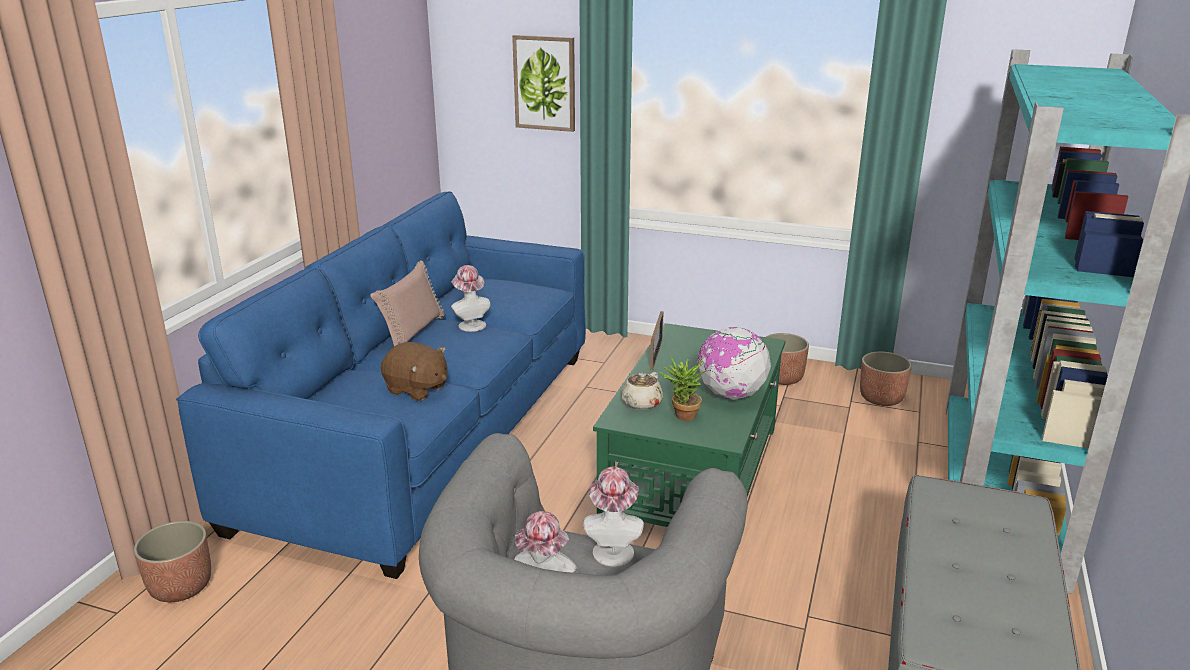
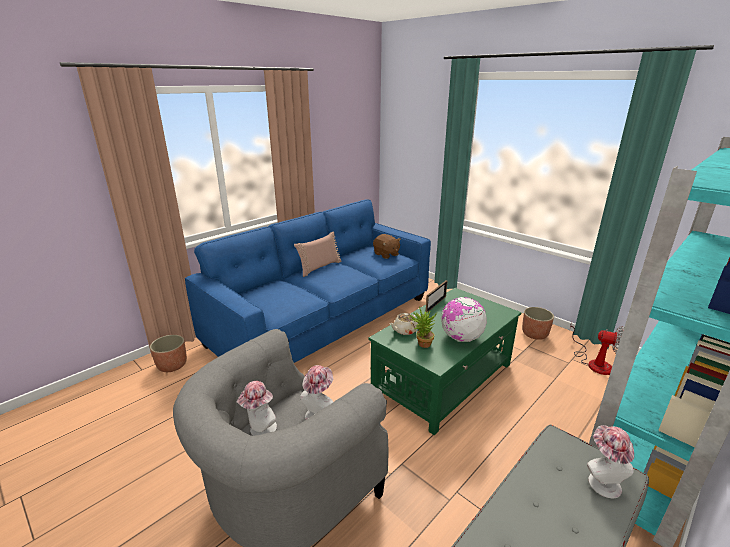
camera: 25 degrees right, 0 degrees up
brown plush toy [381,342,448,401] -> brown plush toy moved to [373,234,401,259]
hat [451,265,490,332] -> hat moved to [587,425,634,498]
picture [512,35,575,132] -> none
planter [860,352,912,406] -> fan [570,321,624,375]

